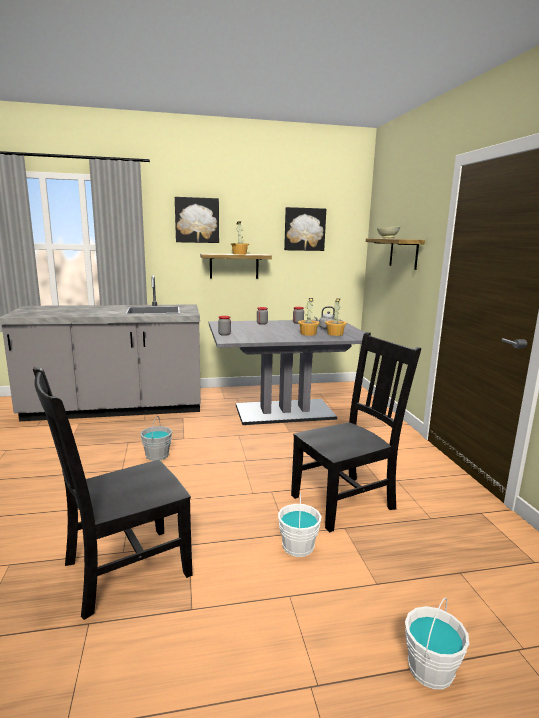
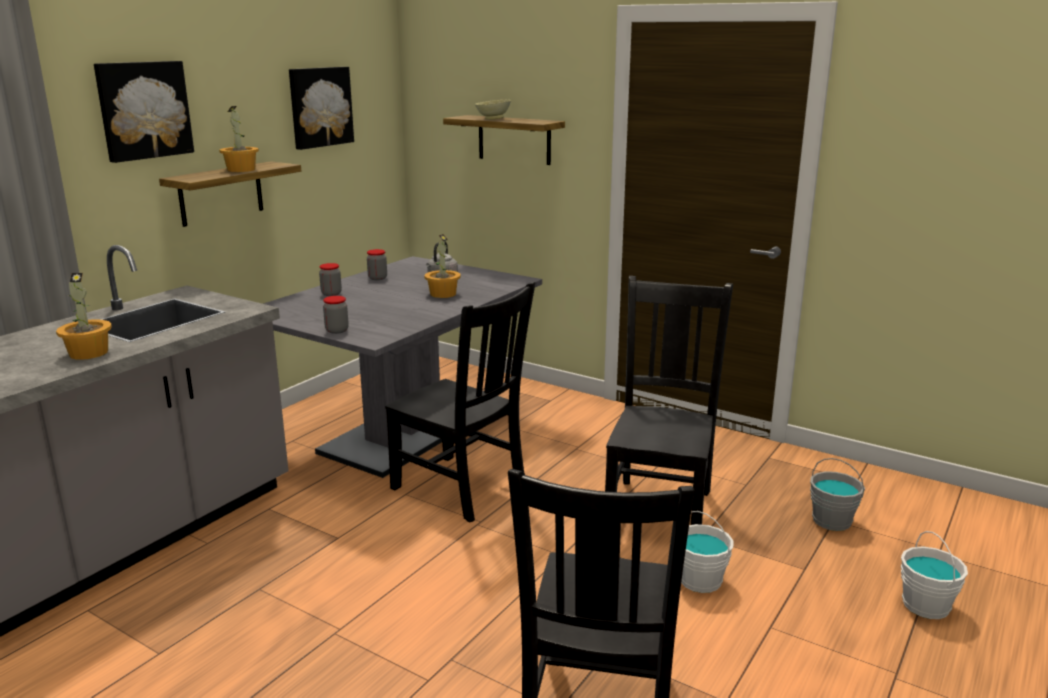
camera: 45 degrees left, 5 degrees up
grey bucket [140,416,172,461] -> grey bucket moved to [810,458,865,531]
potted plant [325,298,347,336] -> potted plant moved to [56,273,112,360]
none -> black chair [385,282,536,523]

